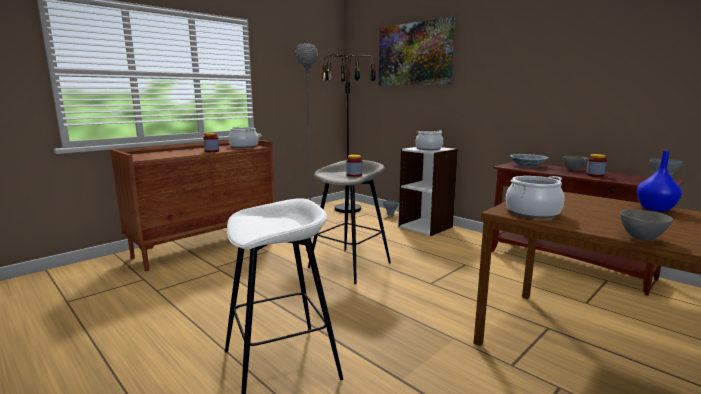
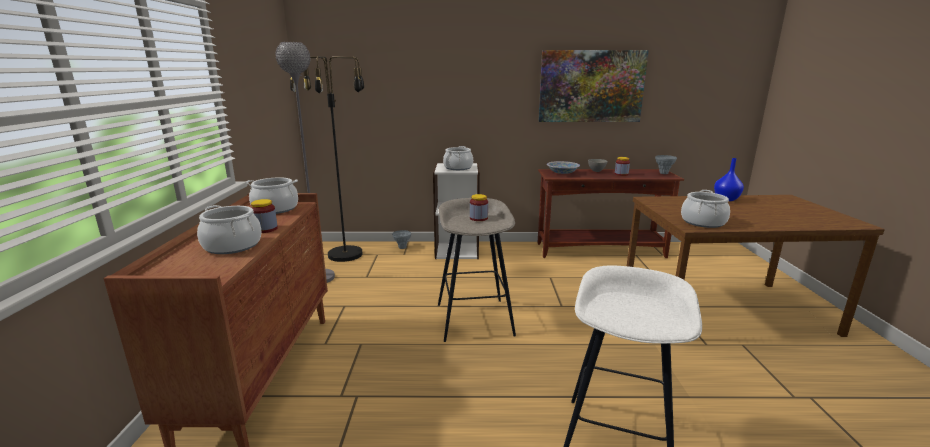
camera: 45 degrees left, 5 degrees up
picture [379,17,455,86] -> picture moved to [538,50,649,122]
grey bowl [620,210,673,241] -> none
none -> cooking pot [197,205,261,254]

